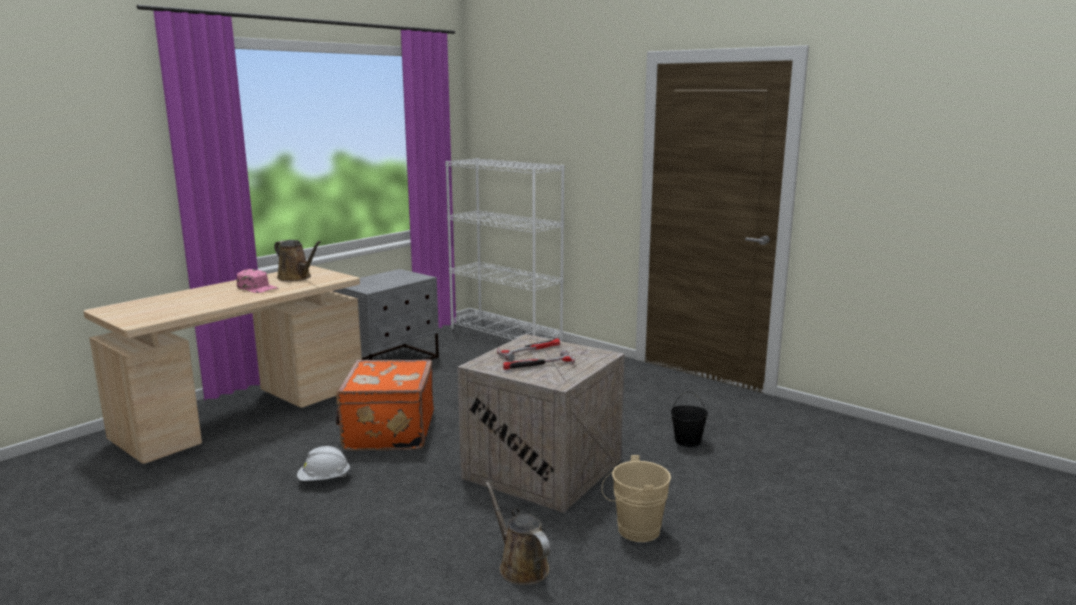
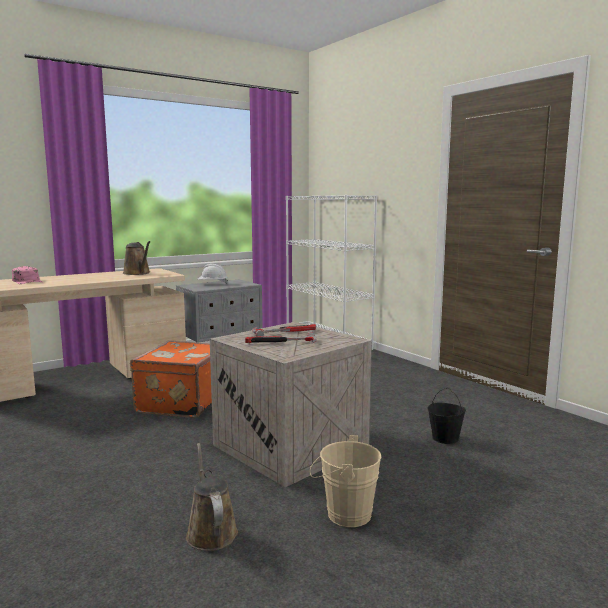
camera: 15 degrees right, 5 degrees down
pink cap [237,269,278,293] -> pink cap moved to [12,266,42,284]
white hard hat [297,446,351,481] -> white hard hat moved to [198,264,228,284]

